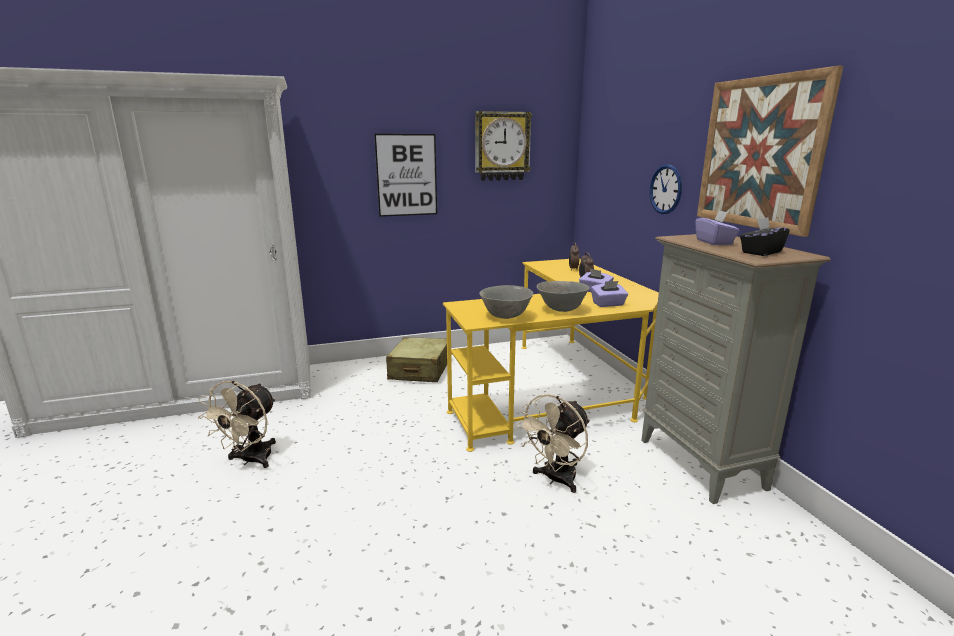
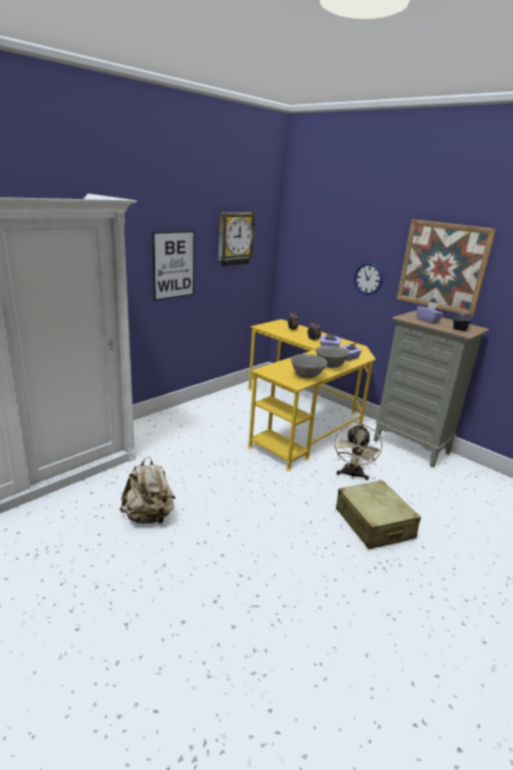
camera: 30 degrees left, 5 degrees up
beige fan [198,381,276,468] -> beige backpack [120,457,175,524]
beige suitcase [386,337,447,382] -> beige suitcase moved to [336,480,421,549]

